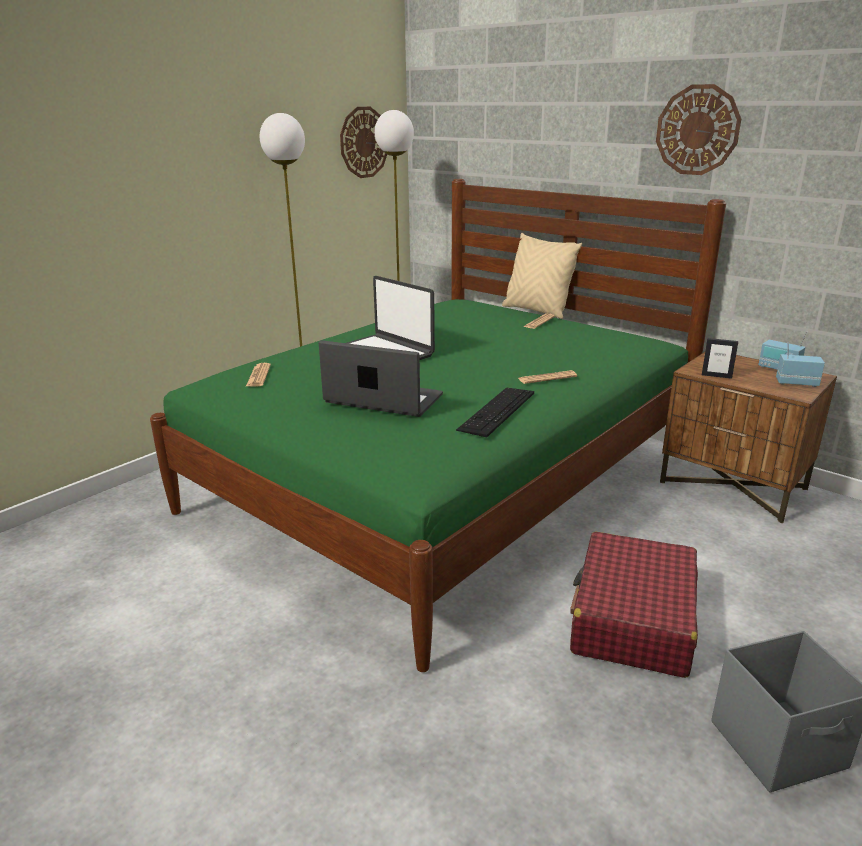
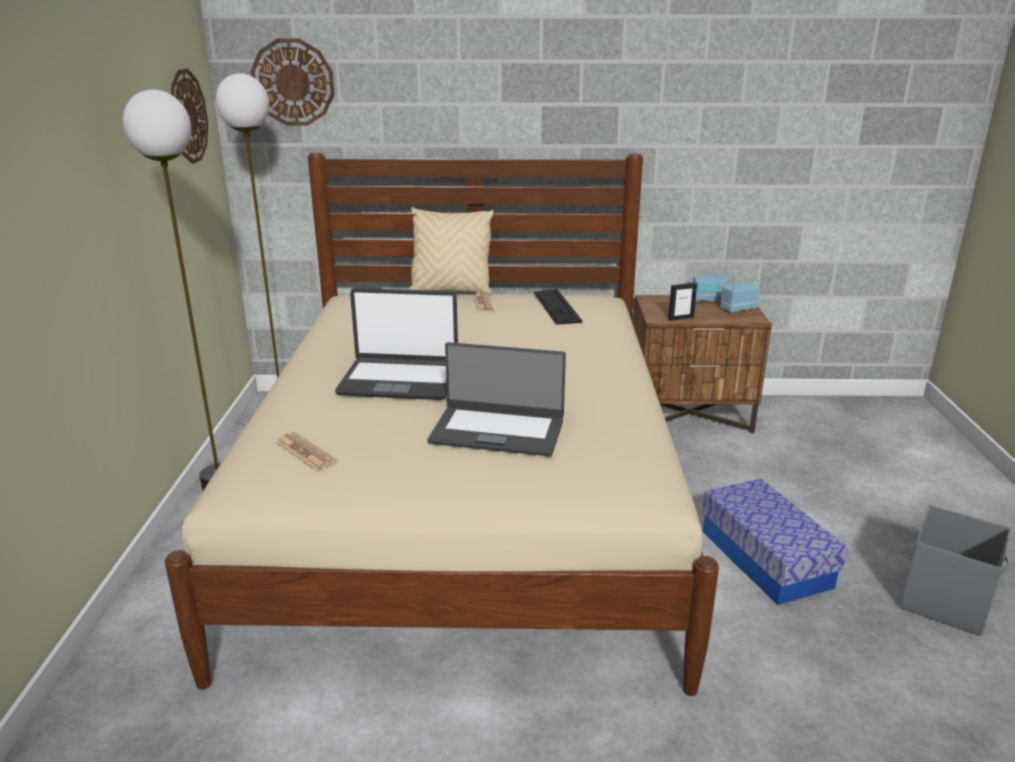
camera: 40 degrees left, 0 degrees up
green bed [150,179,726,672] -> beige bed [165,152,719,696]
laptop [319,340,443,417] -> laptop turned 150 degrees counterclockwise [427,342,566,456]
keyboard [456,387,534,437] -> keyboard moved to [533,289,582,325]
newspaper [518,370,577,384] -> none
red suitcase [570,532,698,678] -> storage box [702,479,848,605]
wall clock [656,84,741,175] -> wall clock moved to [250,39,335,126]

